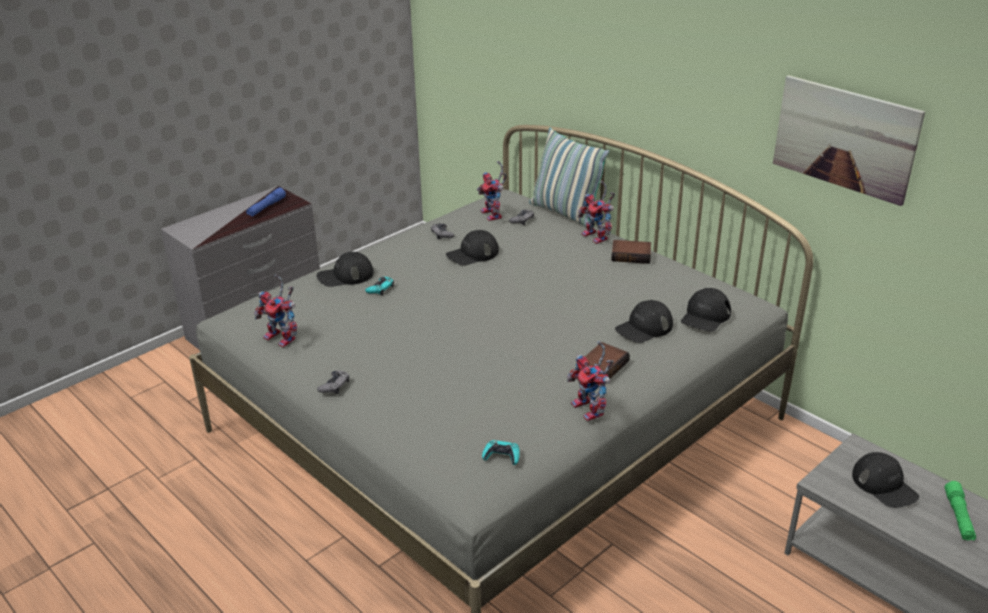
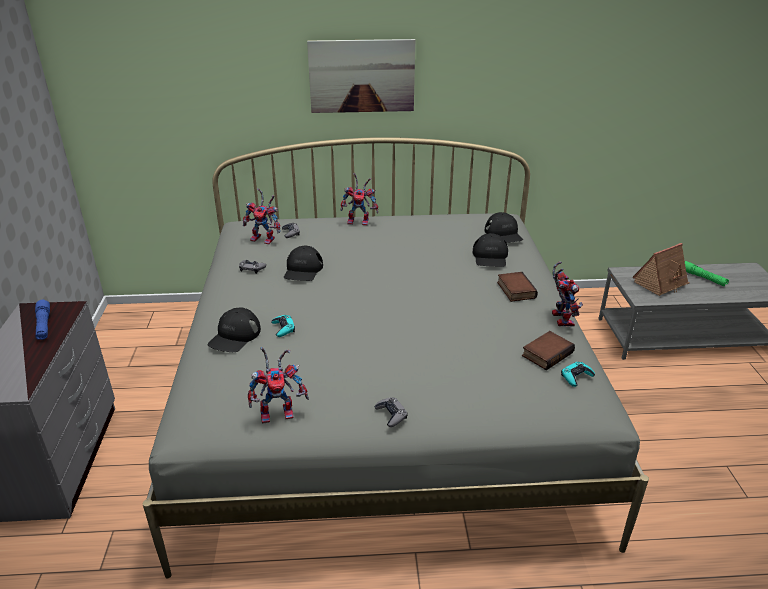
camera: 50 degrees left, 0 degrees up
pillow [529,128,609,227] -> none
toy robot [567,341,614,421] -> toy robot turned 105 degrees counterclockwise [552,261,583,327]
book [611,240,651,264] -> book moved to [522,331,575,370]
picture [773,75,925,206] -> picture moved to [307,39,415,113]
black cap [852,452,919,508] -> toy house [632,243,689,296]

